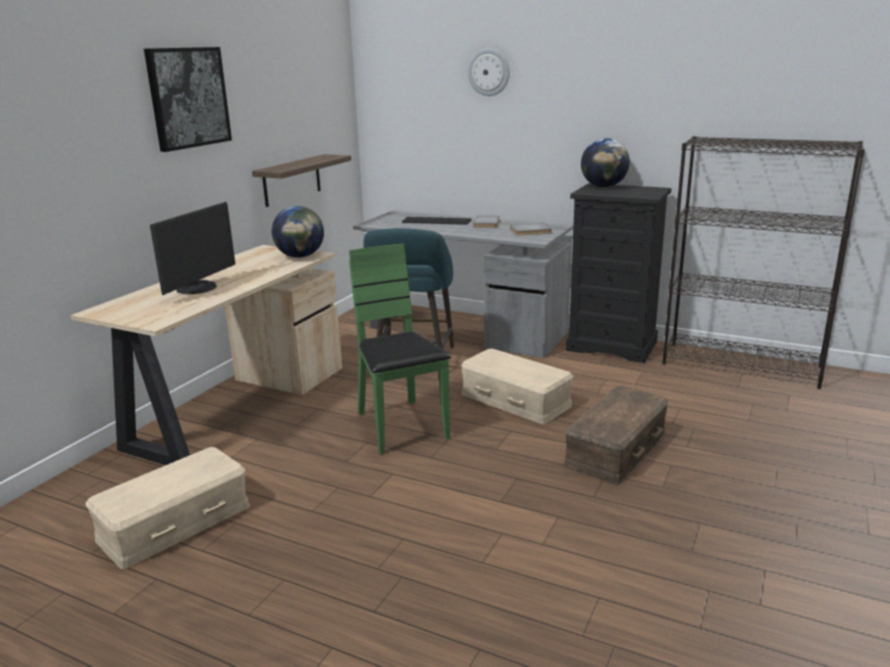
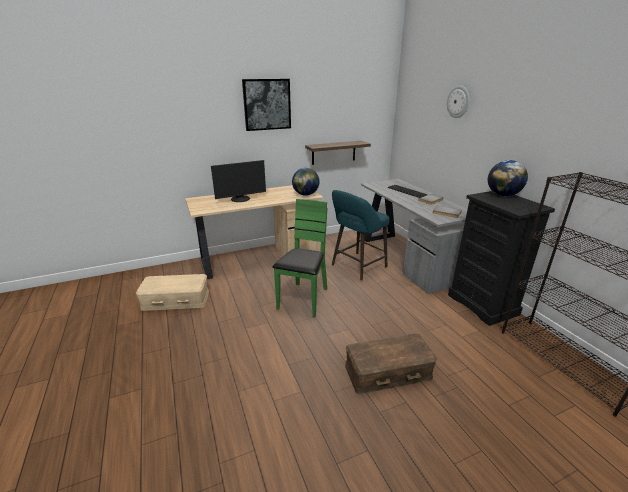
camera: 40 degrees right, 5 degrees up
beige storage box [461,349,573,424] -> none

